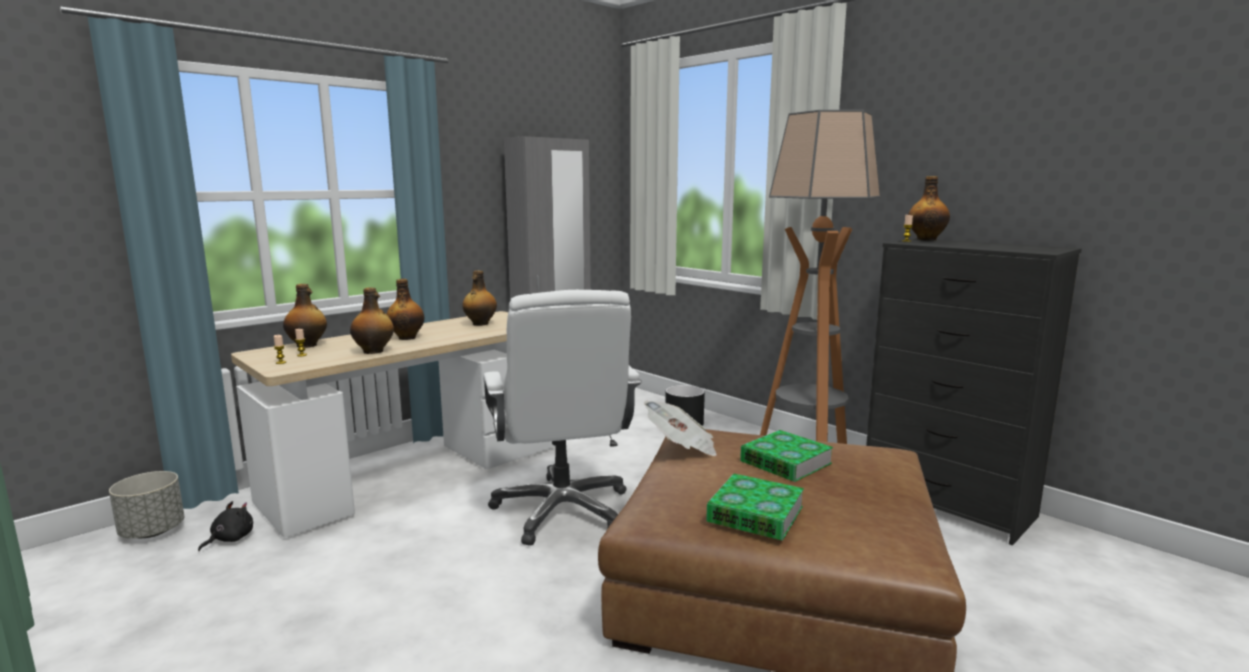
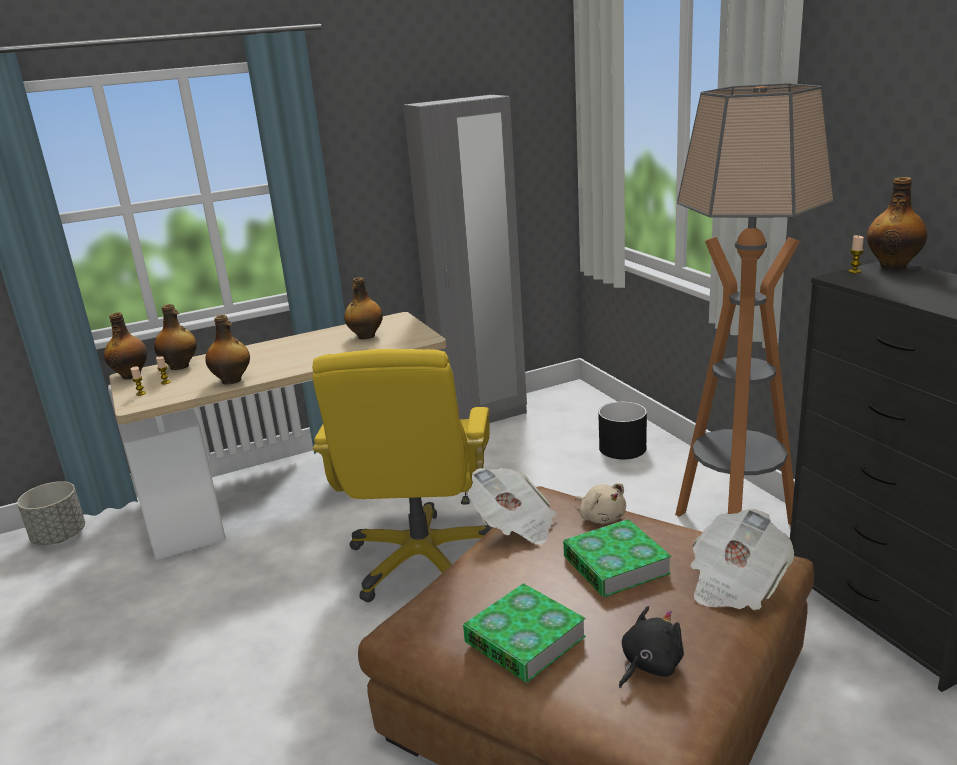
camera: 20 degrees right, 10 degrees up
black plush toy [198,501,253,551] -> black plush toy moved to [619,606,684,688]
bottle [386,279,424,340] -> bottle moved to [104,312,147,379]
white office chair [483,290,642,546] -> yellow office chair [312,349,493,602]
none -> beige plush toy [575,483,626,524]
none -> newspaper [690,509,794,610]

